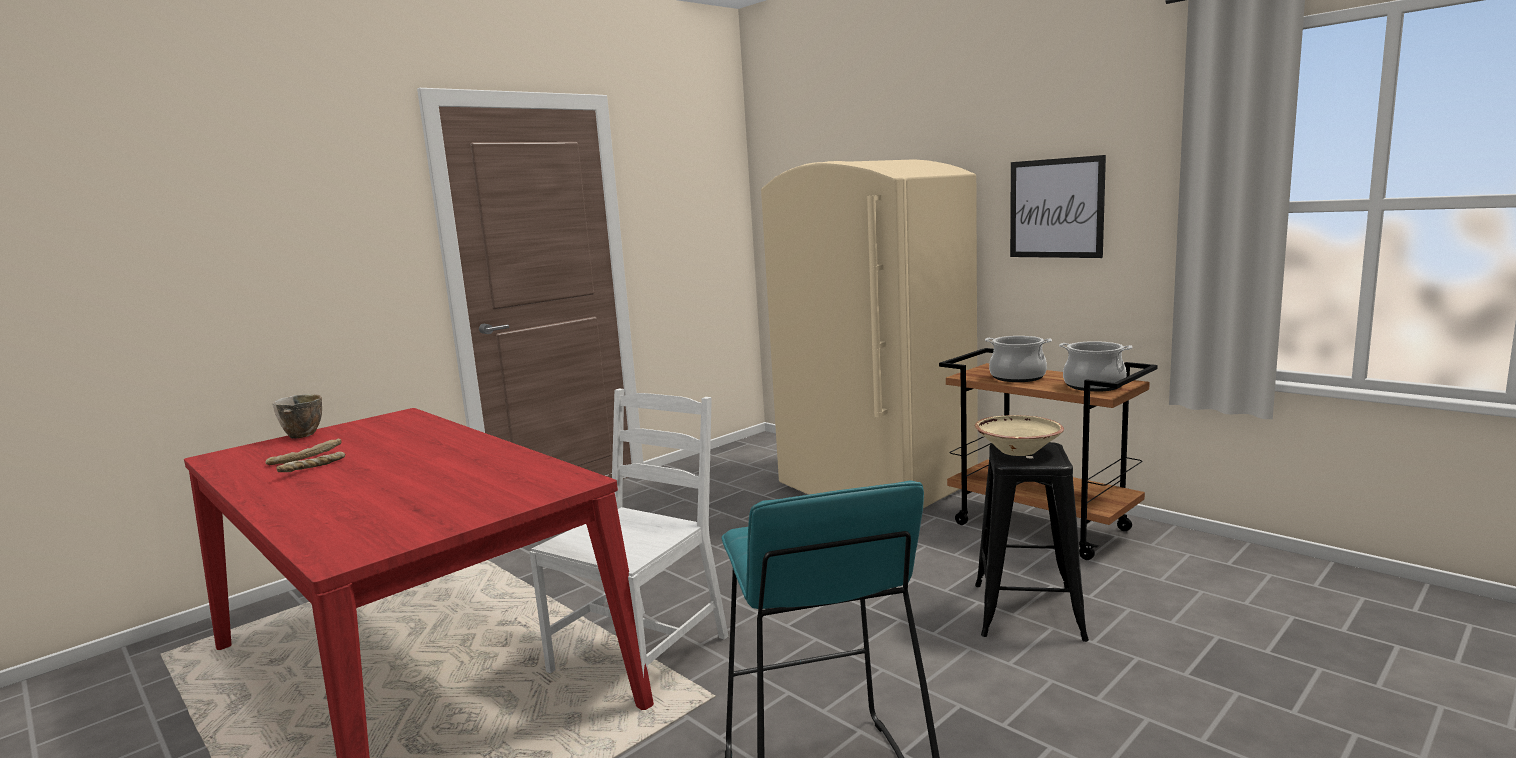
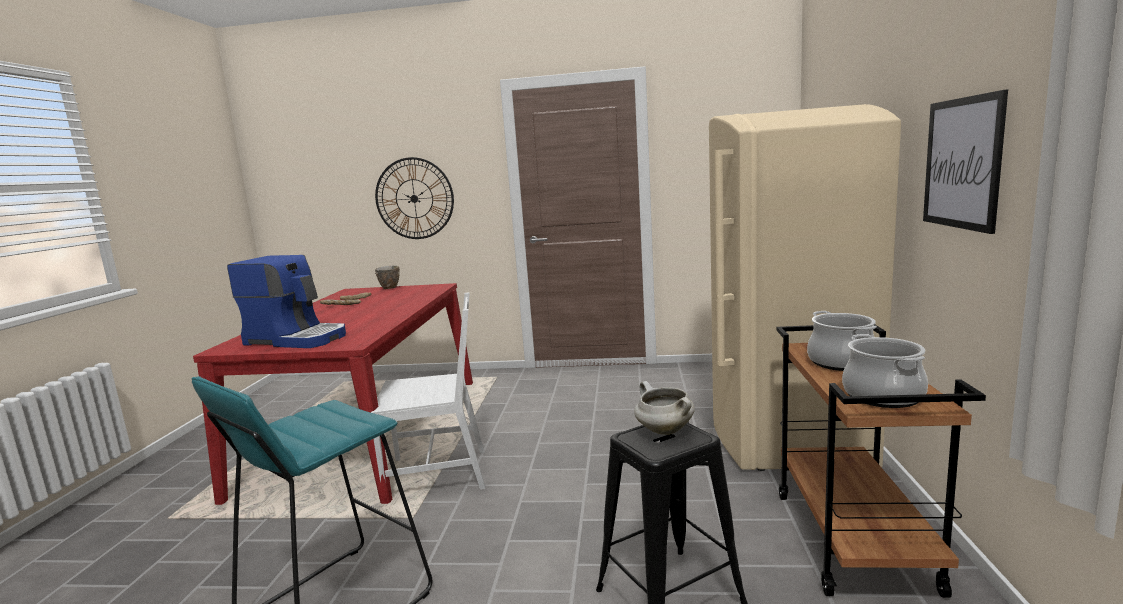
camera: 50 degrees right, 0 degrees up
beige bowl [975,415,1064,456] -> white cooking pot [634,381,695,435]
none -> coffee machine [227,255,346,348]
none -> wall clock [375,157,454,239]

